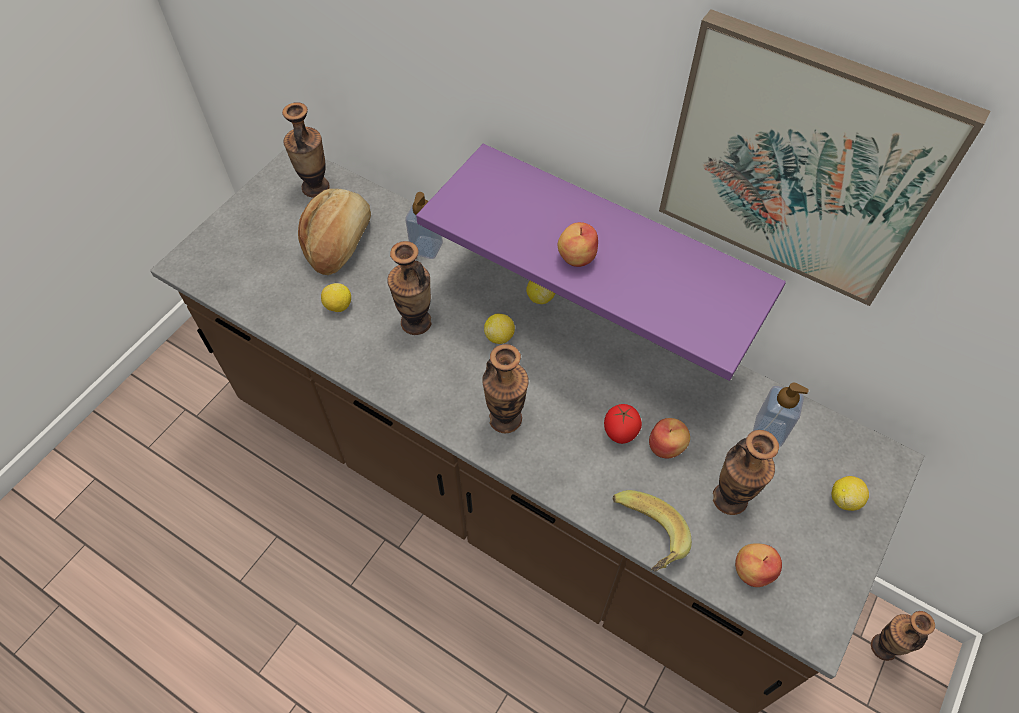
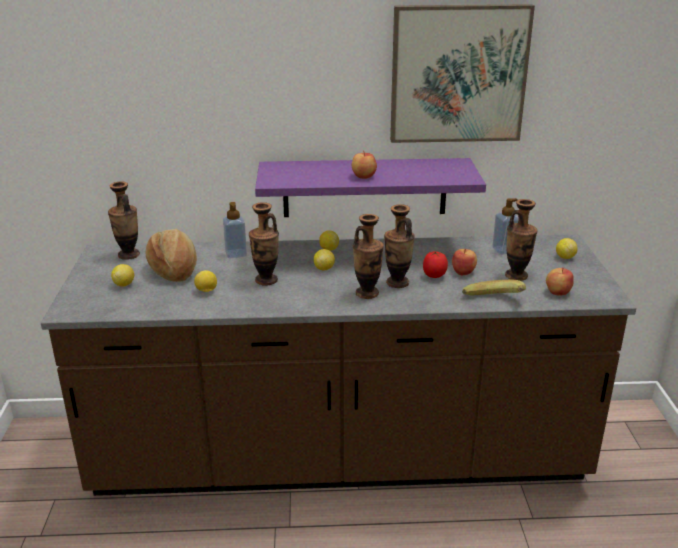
camera: 35 degrees left, 30 degrees down
vase [871,611,935,661] -> vase moved to [384,204,415,288]
none -> lemon [111,264,134,287]

